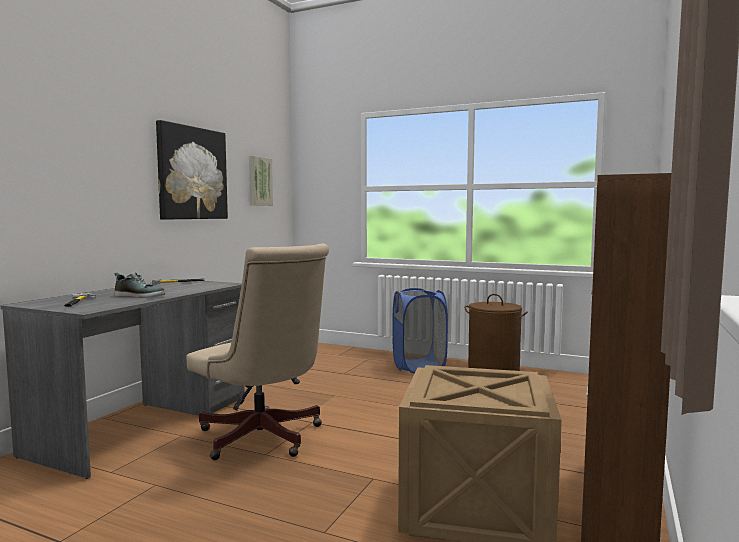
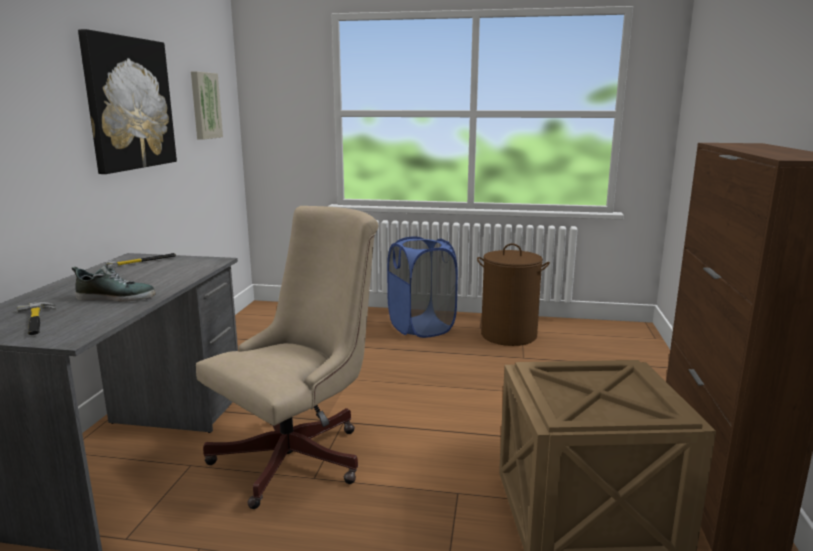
camera: 15 degrees left, 10 degrees up
beige office chair [186,243,329,460] -> beige office chair turned 75 degrees counterclockwise [196,206,378,509]

